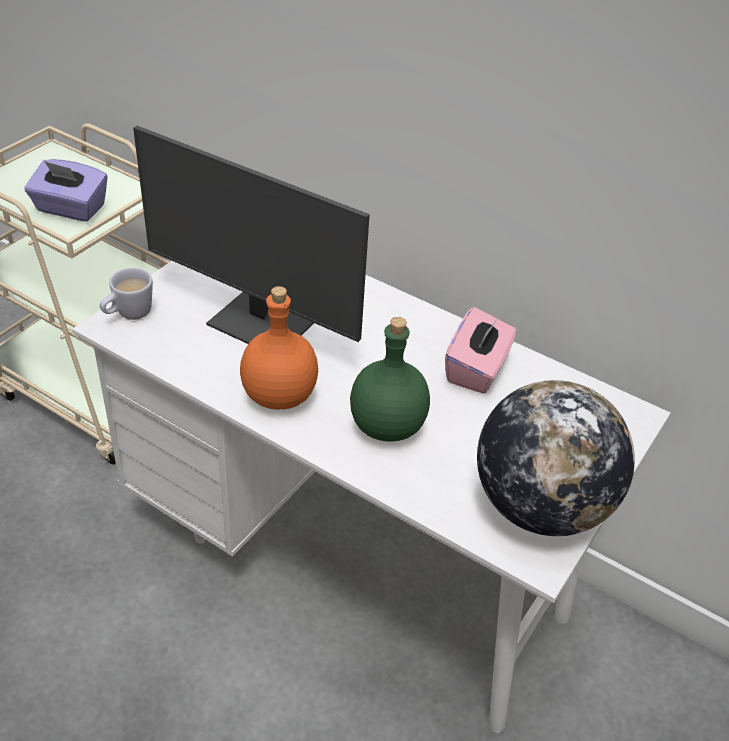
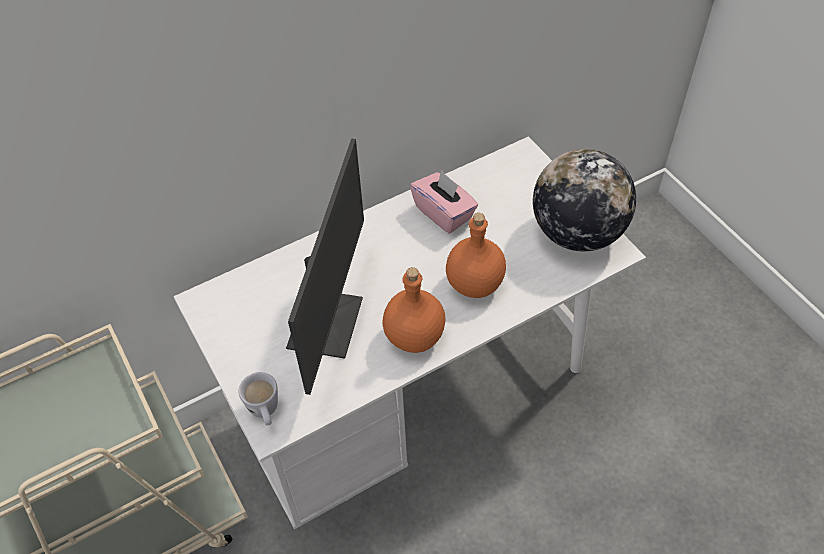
camera: 60 degrees left, 10 degrees up
purple tissue box [24,159,107,222] -> none
monitor [133,126,370,344] -> monitor turned 45 degrees counterclockwise [286,139,364,395]
green bottle [350,317,430,441] -> orange bottle [446,213,506,298]

